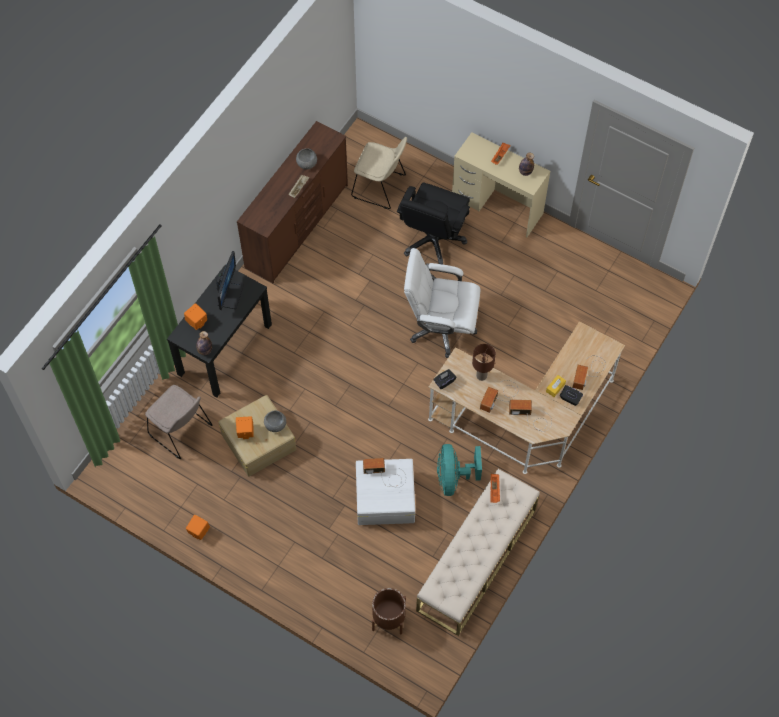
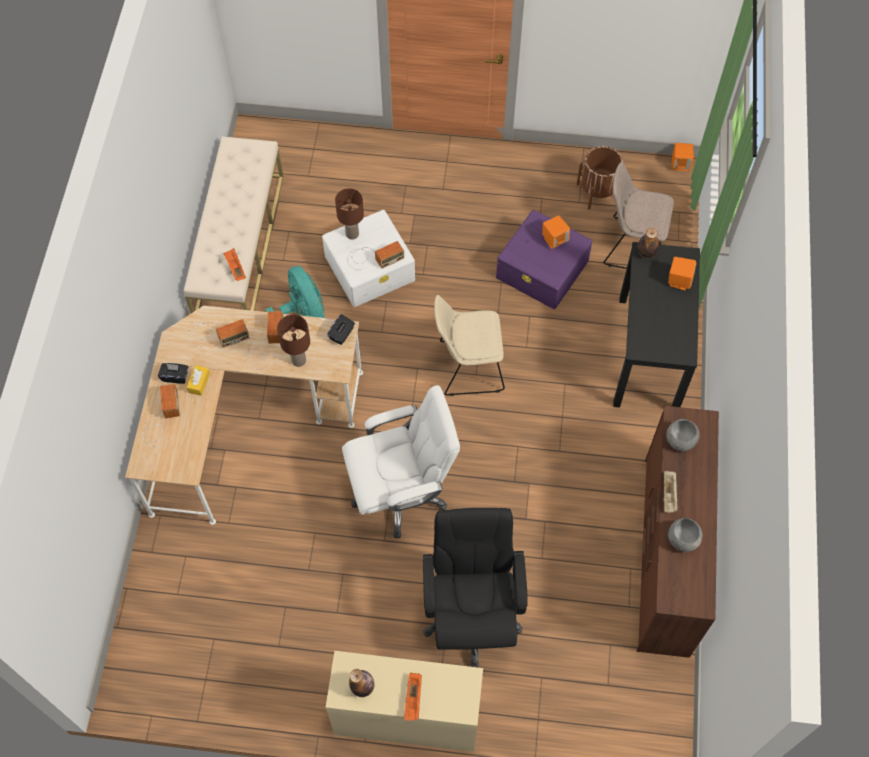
camera: 155 degrees right, 0 degrees up
orange speaker [186,515,210,540] -> orange speaker moved to [672,143,694,171]
monitor [216,251,244,310] -> none
beige storage box [219,395,296,477] -> purple storage box [496,210,592,309]
grey bowl [264,410,286,432] -> grey bowl moved to [666,419,699,451]
beige chair [351,137,407,209] -> beige chair moved to [434,295,505,396]
brown planter [372,588,406,635] -> brown planter moved to [577,146,623,210]
none -> brown table lamp [335,188,364,240]

